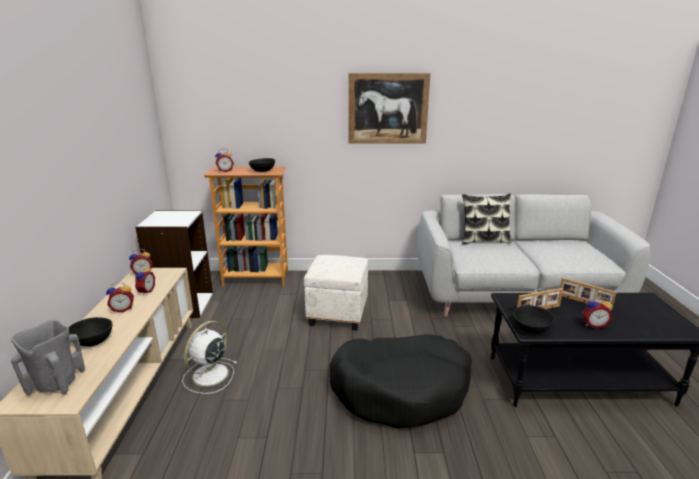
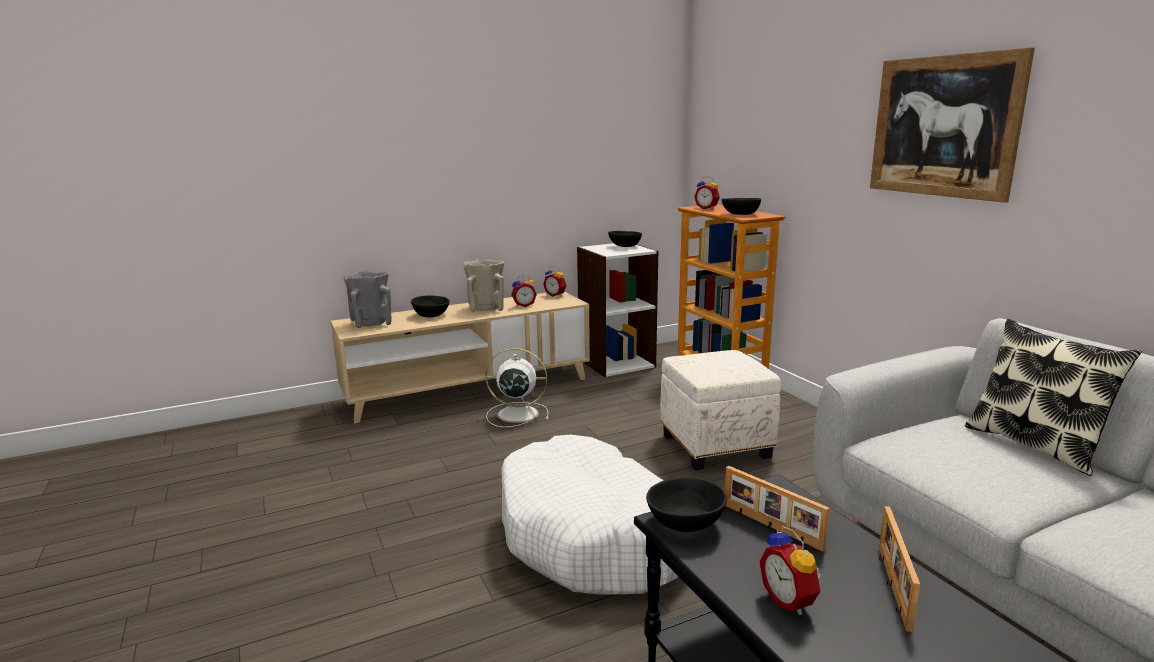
camera: 65 degrees right, 5 degrees down
alarm clock [106,282,134,313] -> beige vase [463,259,504,312]
black dog bed [330,334,472,428] -> white dog bed [502,435,678,595]
none -> black bowl [608,231,642,247]

